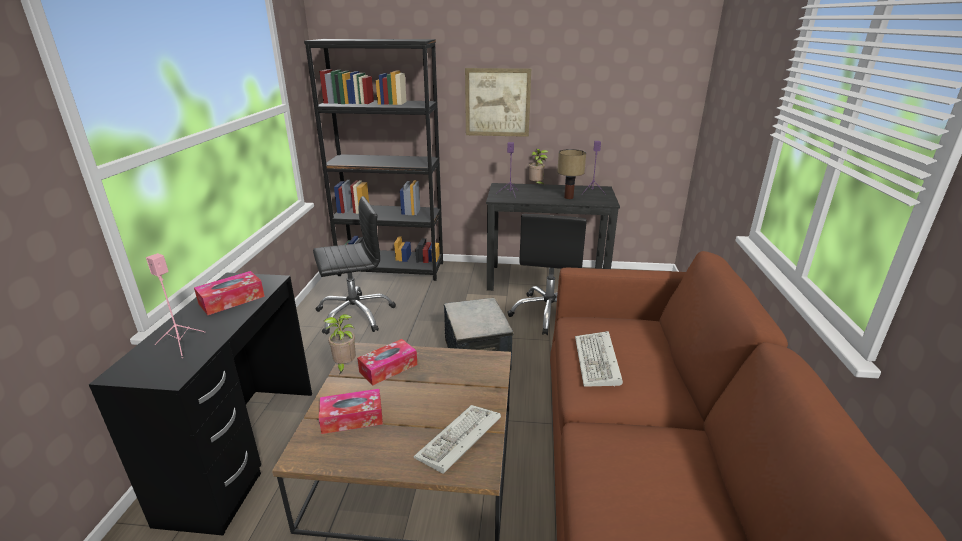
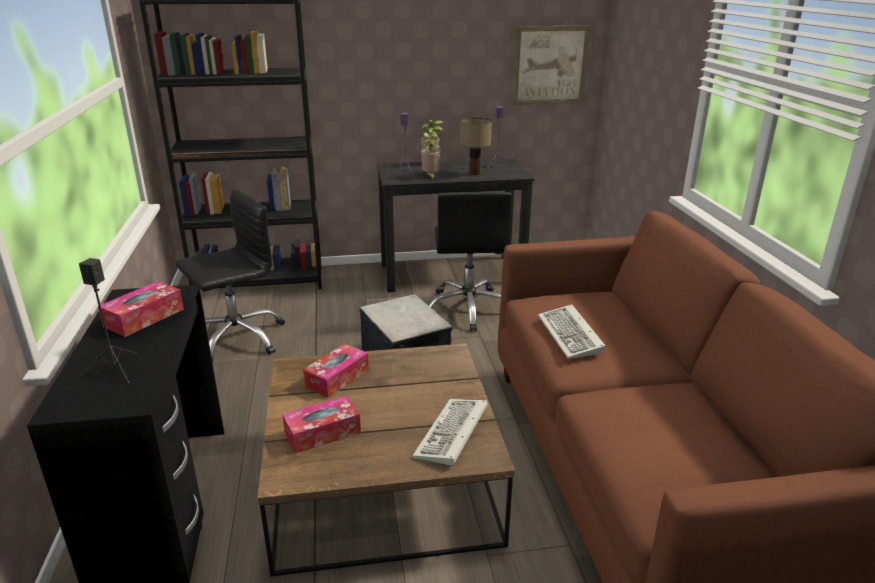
camera: 15 degrees left, 0 degrees up
pink speaker [146,253,206,358] -> black speaker [79,258,137,384]
potted plant [324,314,356,375] -> potted plant moved to [420,131,441,181]
picture [465,68,531,137] -> picture moved to [512,25,590,105]

